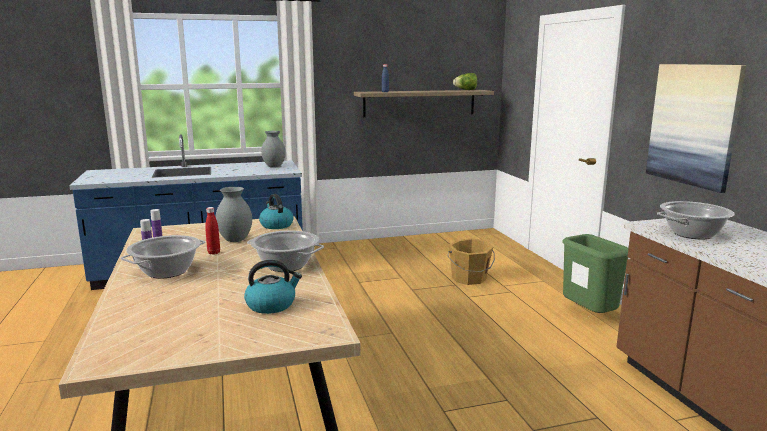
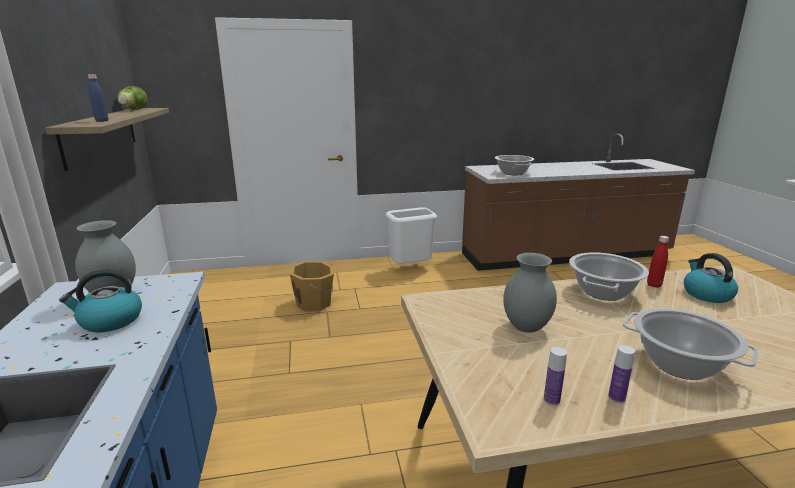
camera: 85 degrees left, 5 degrees up
red bottle [205,207,220,254] -> red bottle moved to [647,236,669,288]
kettle [259,194,294,229] -> kettle moved to [59,269,142,332]
green trash can [562,234,628,313] -> white trash can [386,207,437,264]
picture [646,64,746,193] -> none

